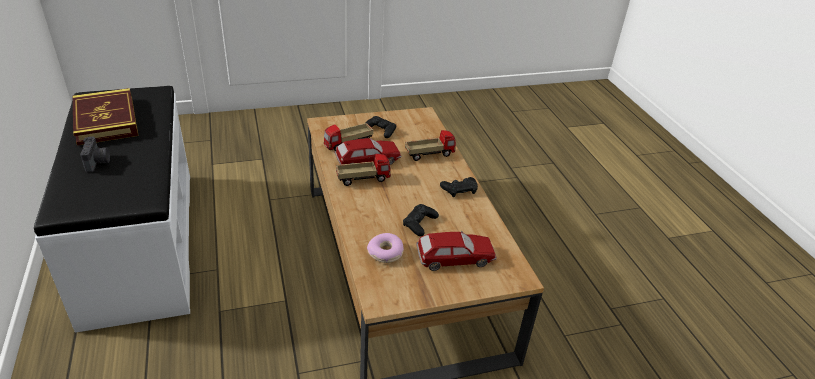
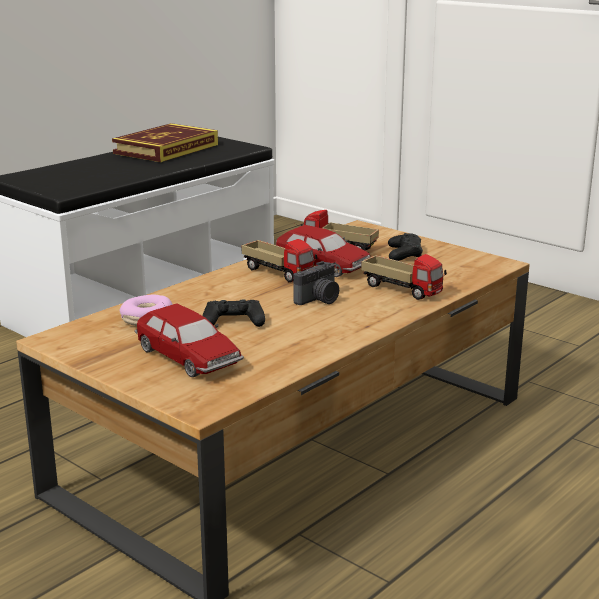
camera: 60 degrees right, 15 degrees down
camera [80,136,110,173] -> camera moved to [293,261,339,305]
black game controller [440,177,478,197] -> none

